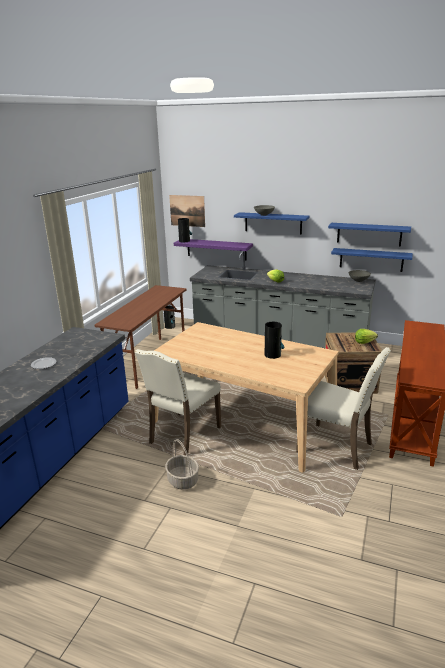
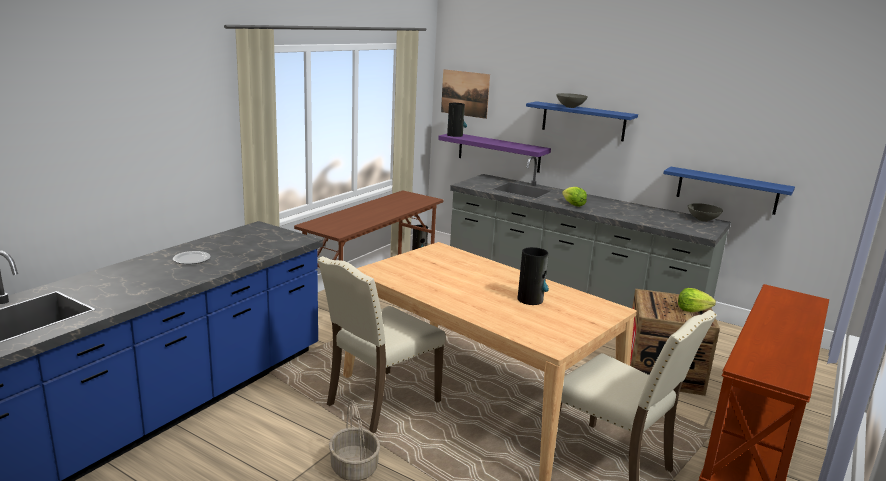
camera: 10 degrees right, 5 degrees down
blue shelf [328,223,411,246] -> none

